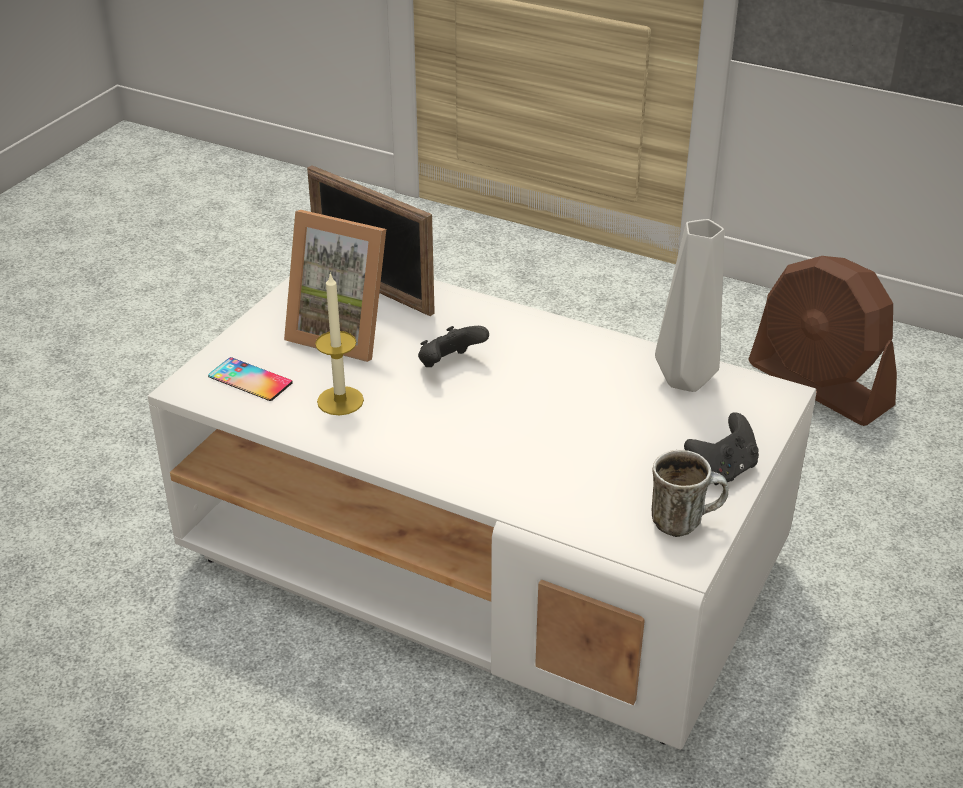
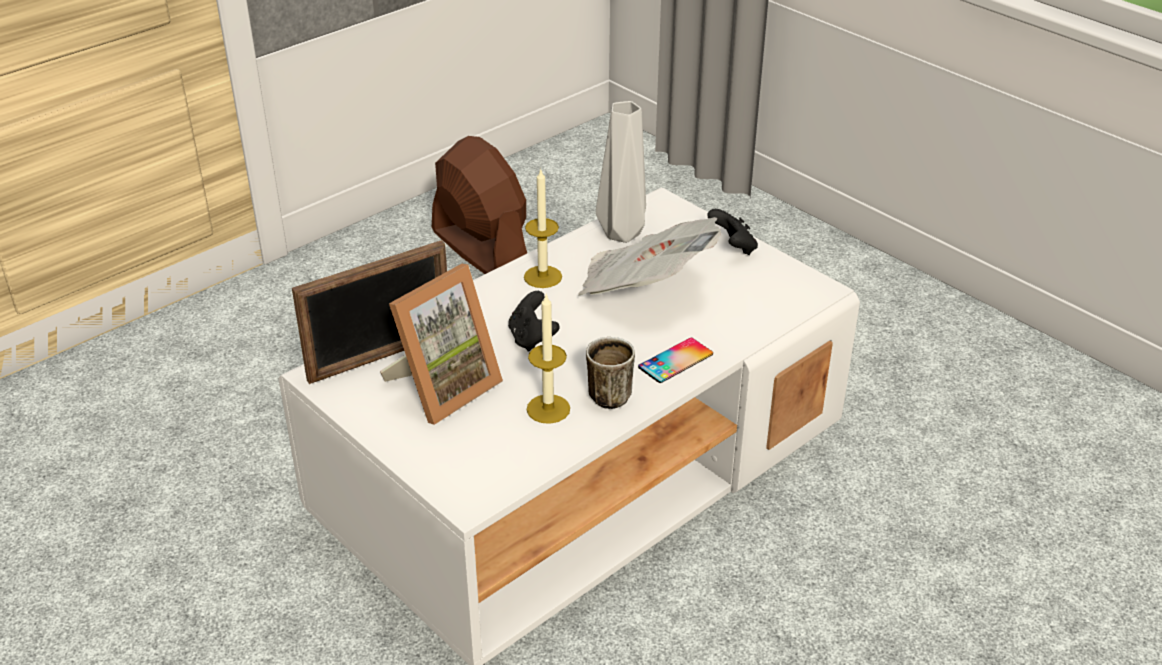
camera: 70 degrees left, 0 degrees up
phone [208,357,293,401] -> phone moved to [638,338,713,383]
mug [652,450,729,537] -> mug moved to [586,337,635,409]
brown fan [748,256,897,426] -> brown fan turned 105 degrees counterclockwise [432,136,527,274]
none -> candle [524,168,562,288]
none -> newspaper [579,217,721,295]

